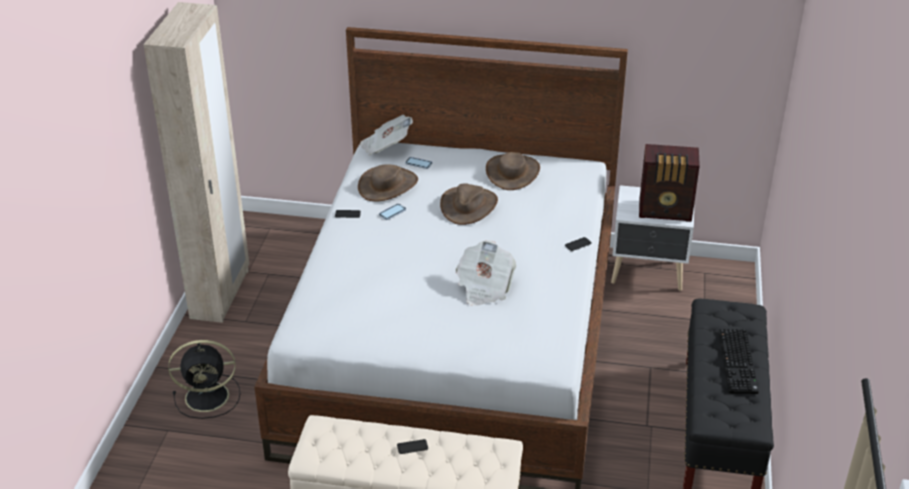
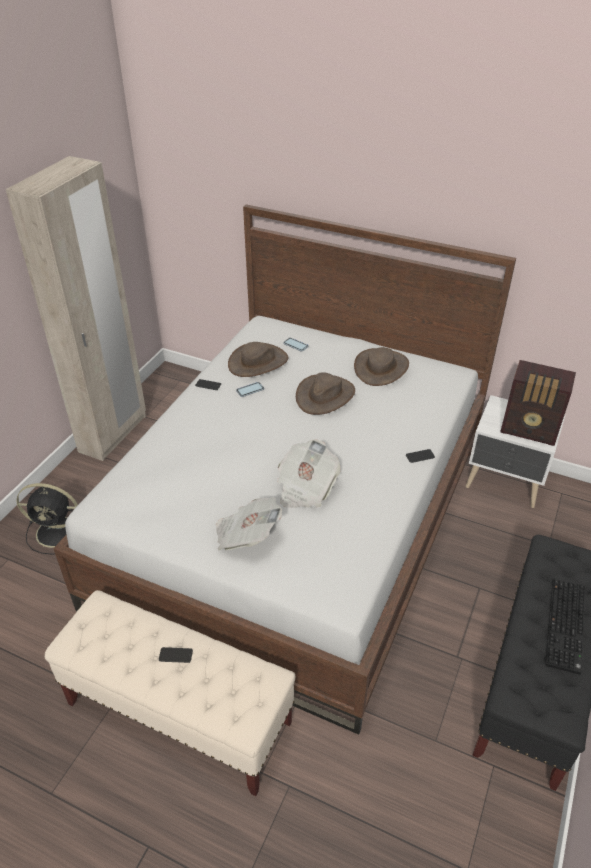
camera: 15 degrees right, 5 degrees up
newspaper [360,114,413,156] -> newspaper moved to [216,497,282,550]

